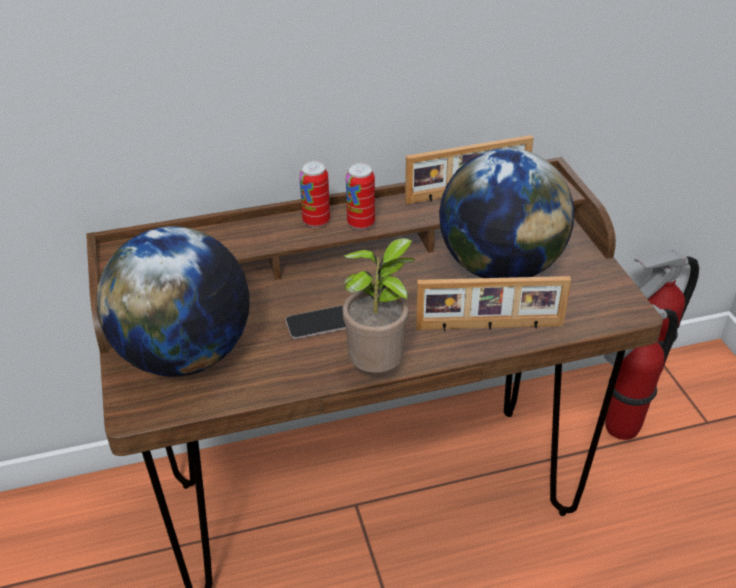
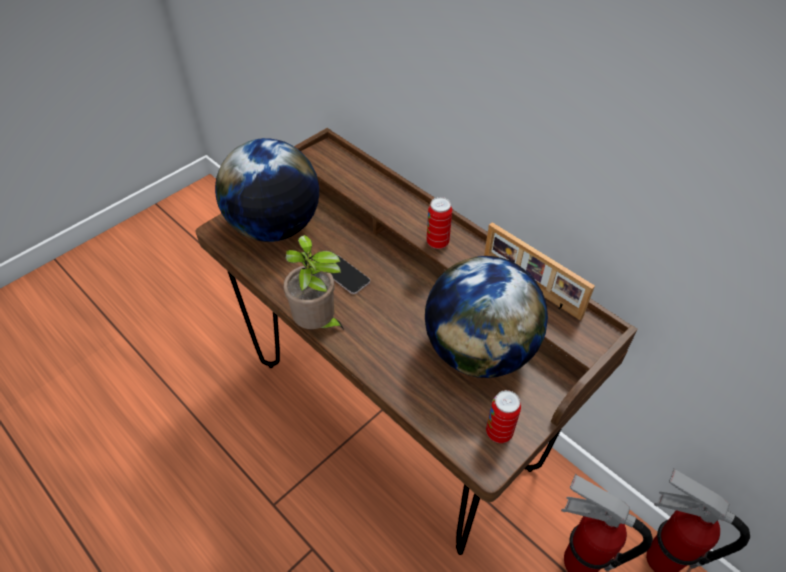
camera: 60 degrees right, 10 degrees up
can [299,161,330,228] -> can moved to [486,390,521,443]
picture frame [416,276,571,331] -> none

